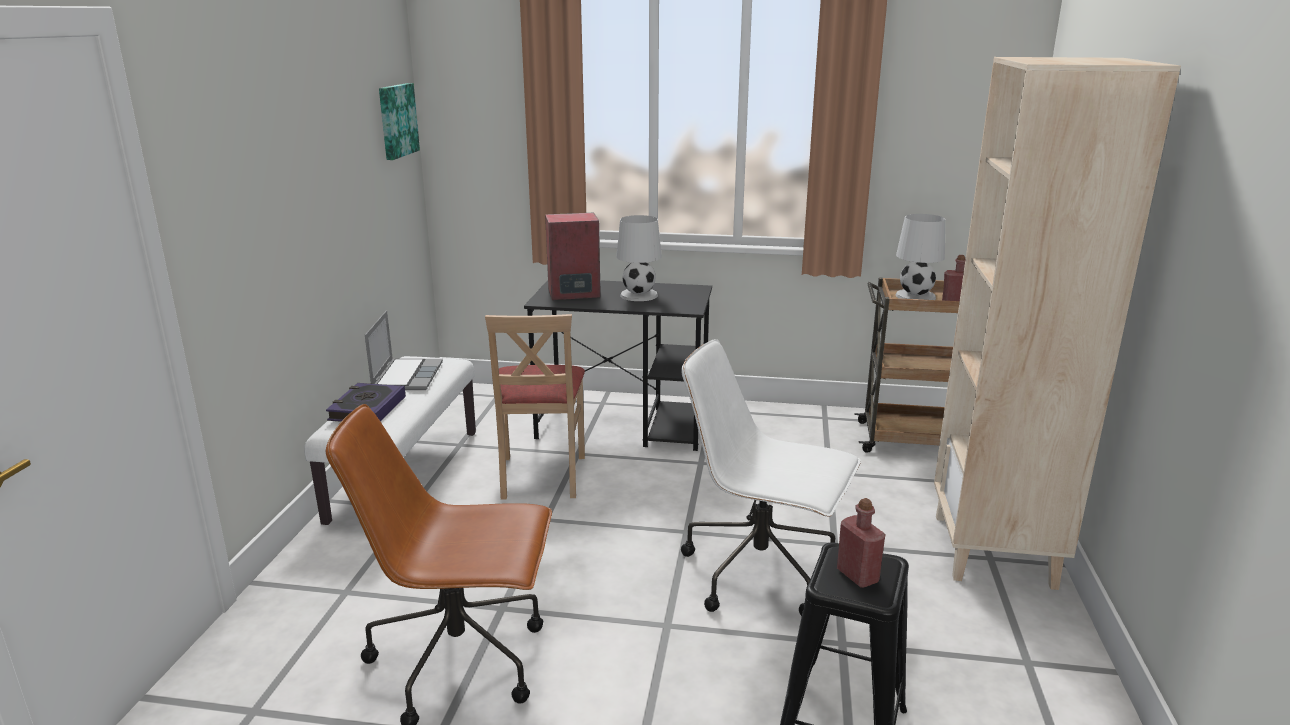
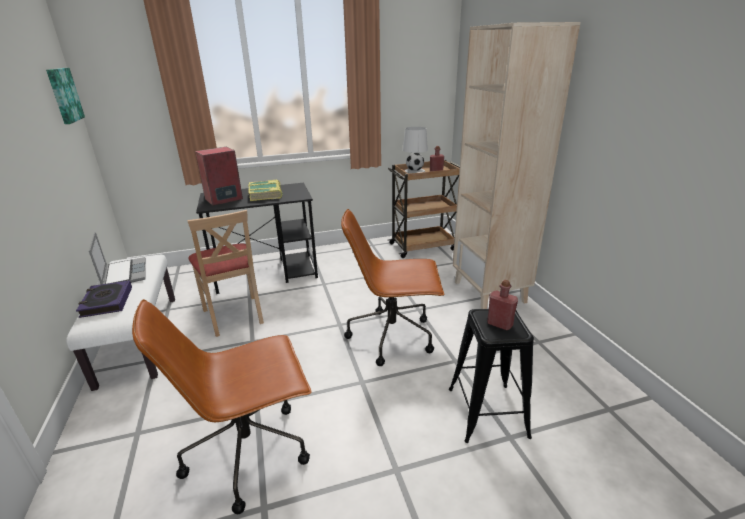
camera: 25 degrees left, 5 degrees up
white table lamp [616,215,662,301] -> book [248,180,283,201]
white office chair [681,339,861,616] -> brown office chair [341,209,444,366]

